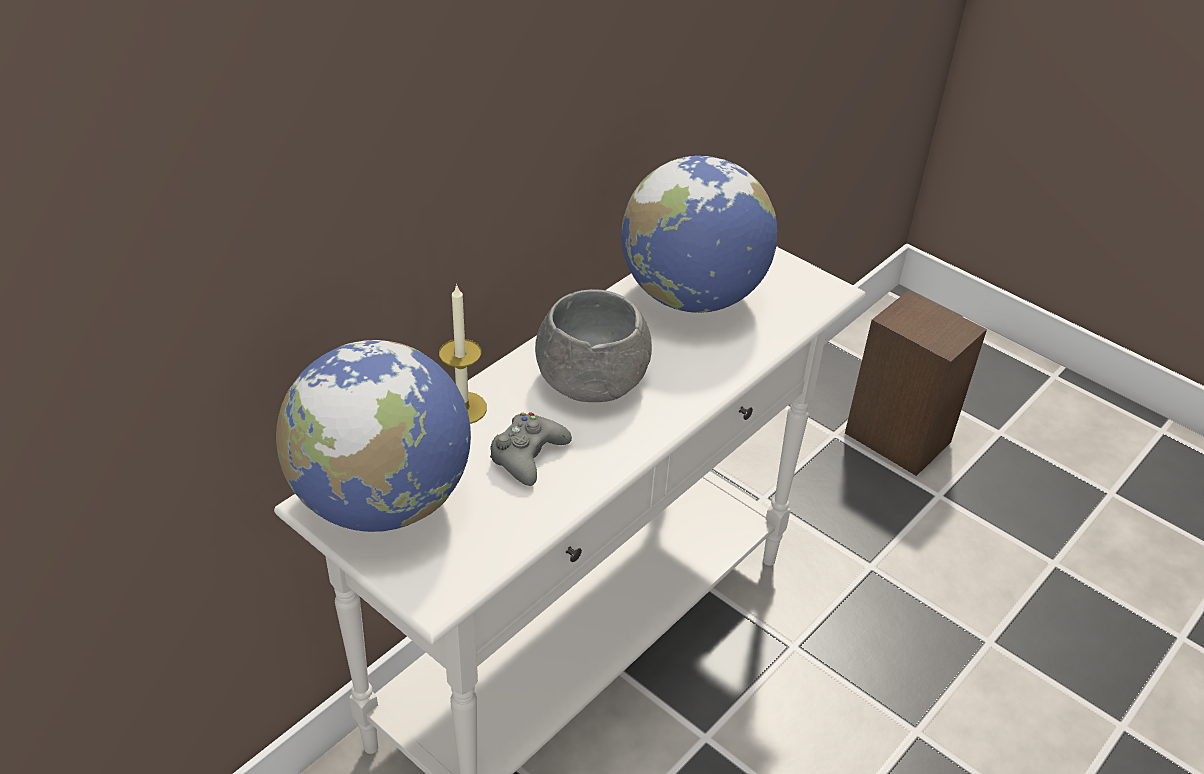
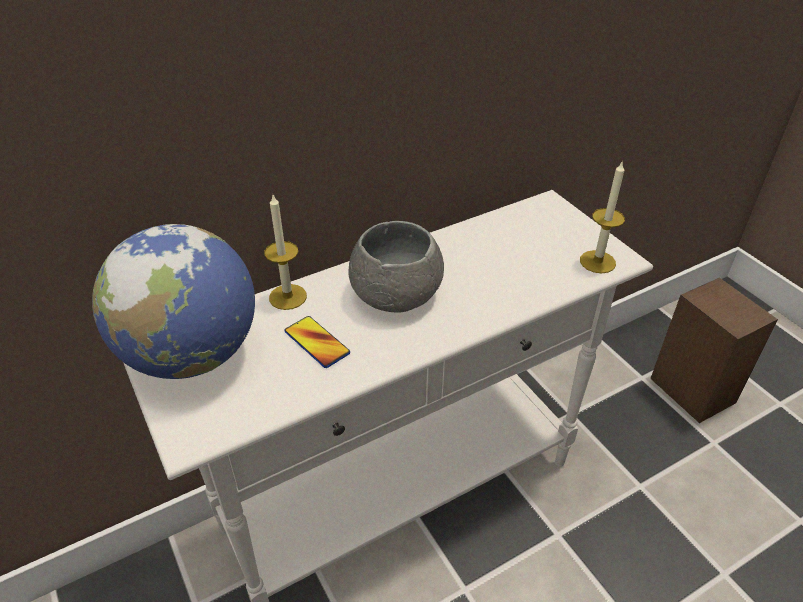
camera: 20 degrees right, 0 degrees up
grey game controller [490,412,572,486] -> phone [284,316,350,368]
globe [621,156,777,313] -> none
none -> candle [580,160,625,273]

